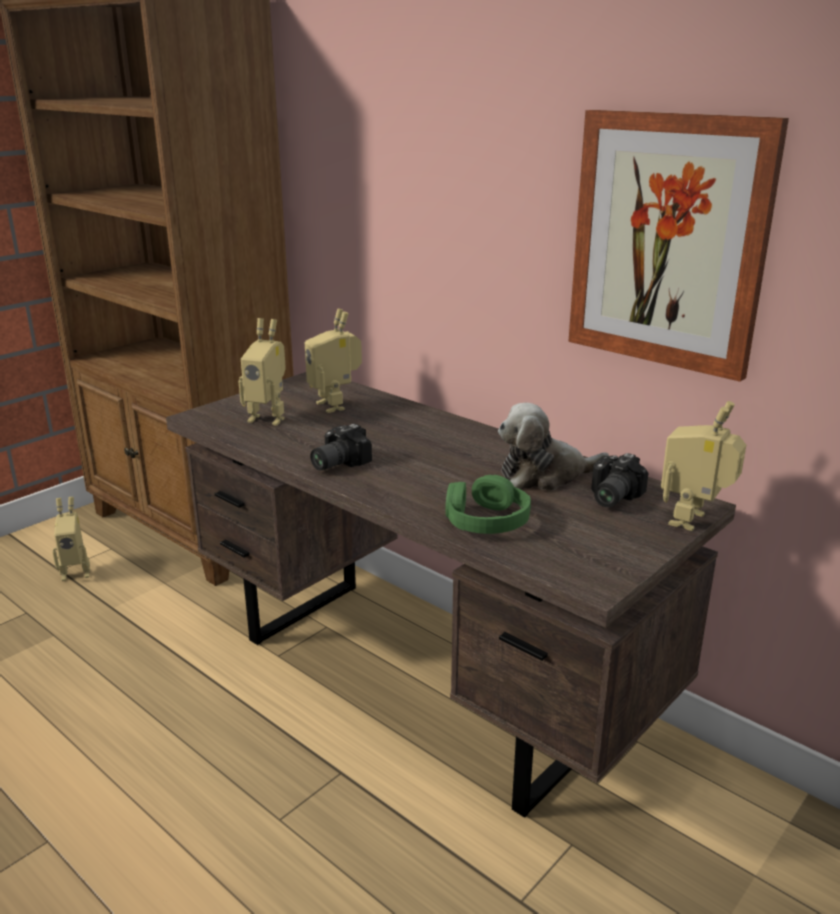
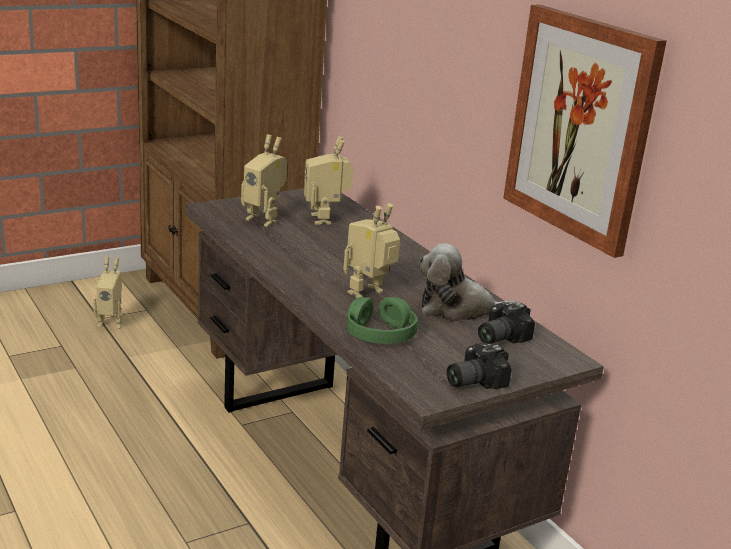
camera: 15 degrees right, 0 degrees up
camera [310,424,372,470] -> camera moved to [447,343,512,389]
toy robot [661,401,746,531] -> toy robot moved to [343,203,400,298]

